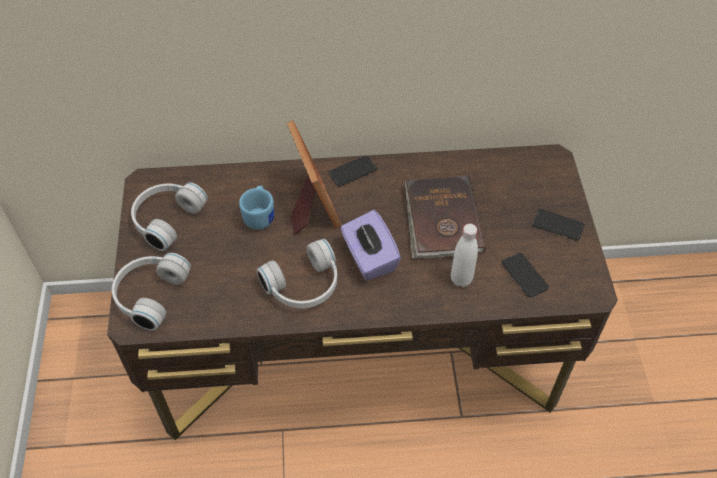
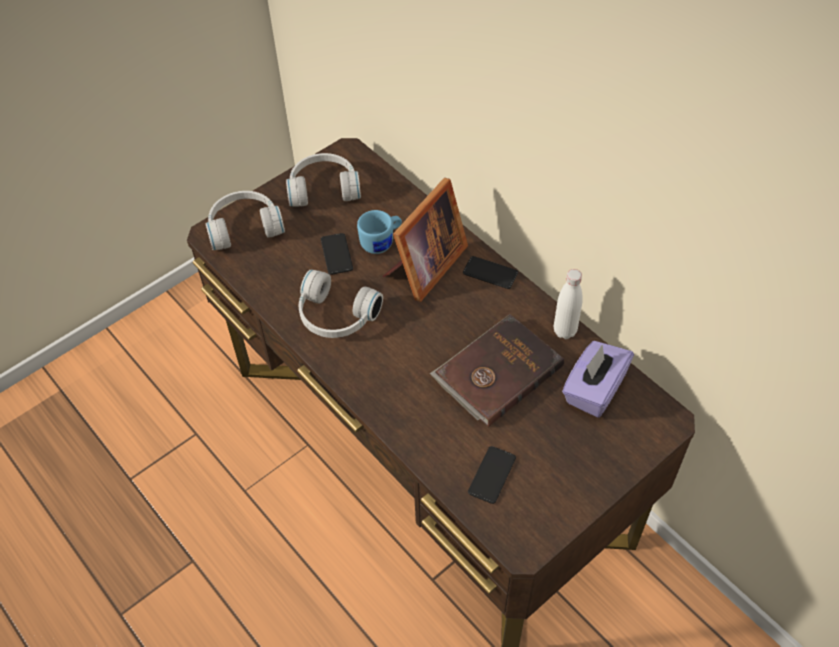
camera: 55 degrees right, 0 degrees up
purple tissue box [341,210,401,281] -> purple tissue box moved to [562,341,634,418]
white bottle [451,224,478,287] -> white bottle moved to [554,269,583,339]
phone [533,209,584,241] -> phone moved to [321,233,353,275]

